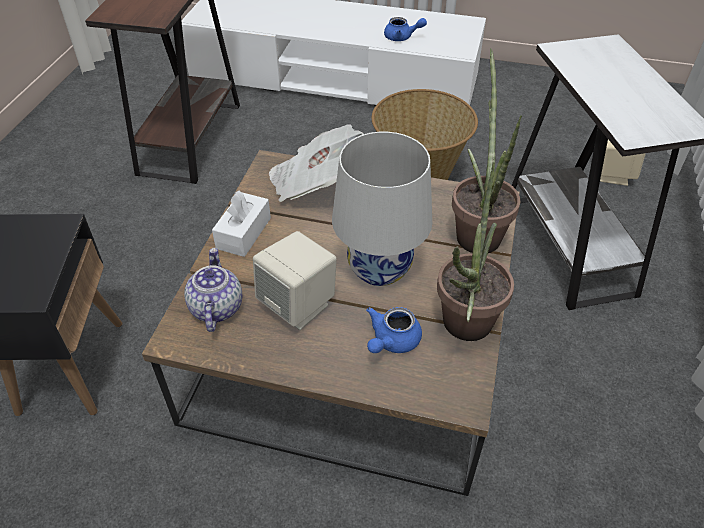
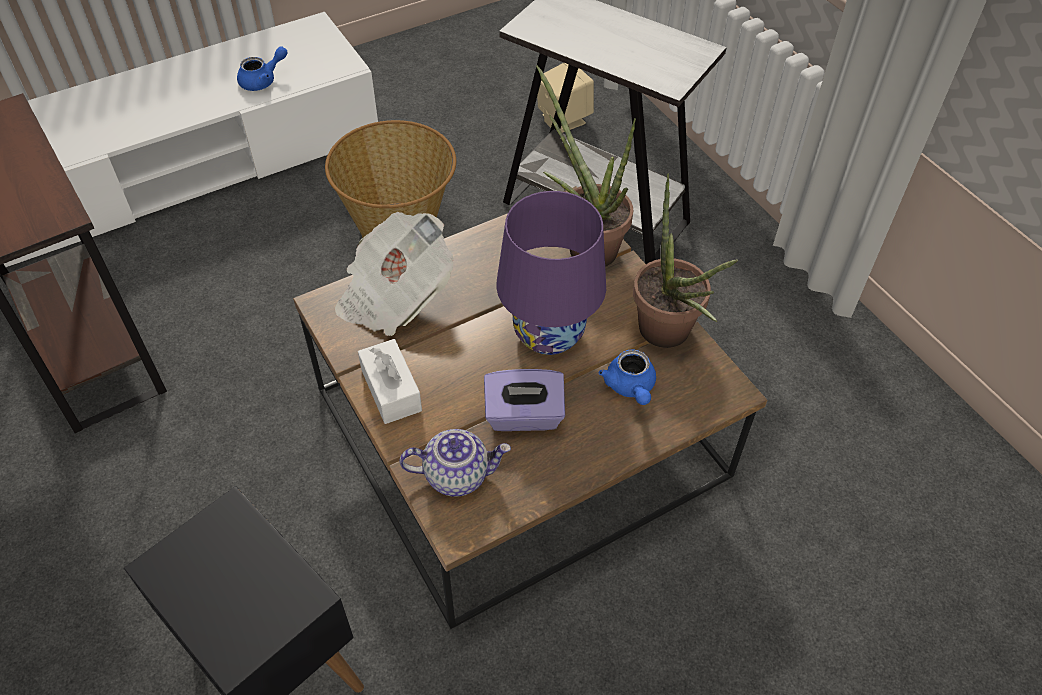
camera: 45 degrees left, 5 degrees up
teapot [184,248,242,332] -> teapot turned 135 degrees clockwise [399,429,511,497]
beige speaker [253,231,337,330] -> purple tissue box [484,369,565,431]
white table lamp [332,132,432,286] -> purple table lamp [496,191,606,355]

